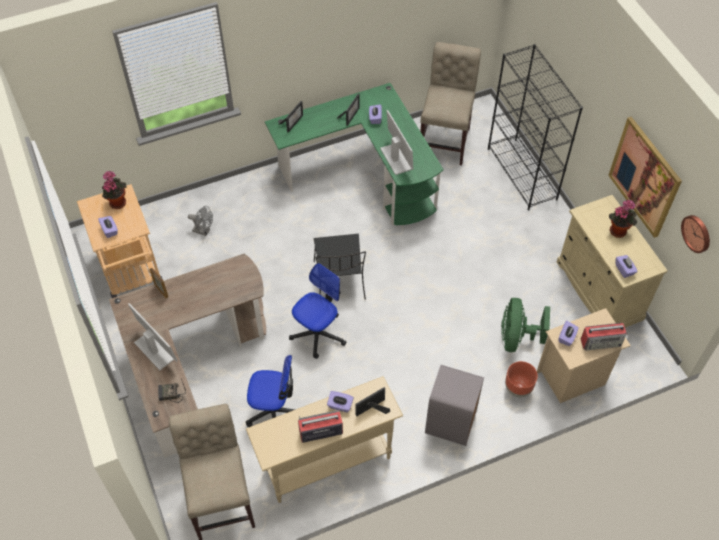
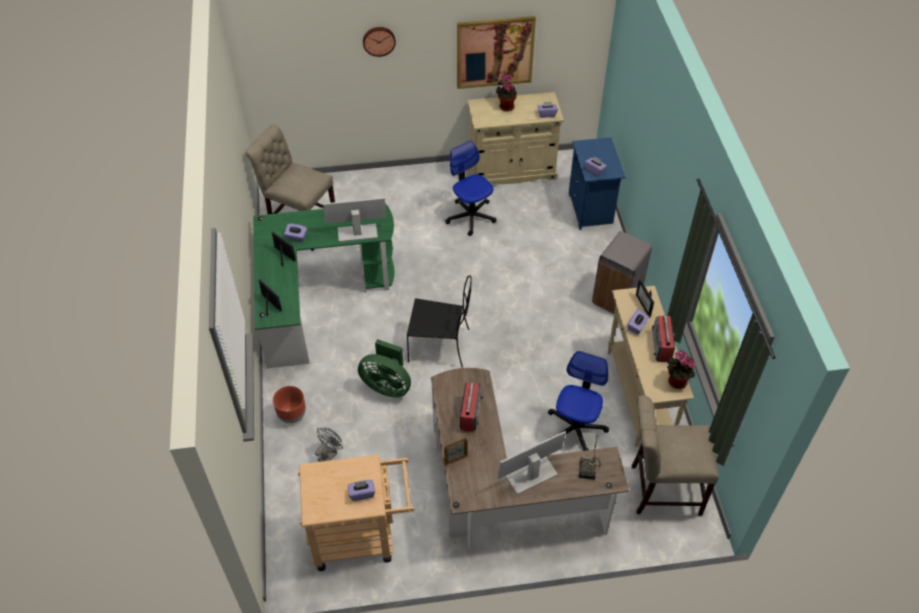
camera: 75 degrees left, 5 degrees down
potted plant [102,171,126,209] -> potted plant moved to [667,350,695,389]
office chair [289,263,347,359] -> office chair moved to [445,141,496,236]
black bookcase [488,44,583,211] -> none
green fan [501,298,550,352] -> green fan moved to [358,339,411,397]
brown planter [505,361,538,397] -> brown planter moved to [273,386,306,423]
beige nightstand [537,308,631,403] -> blue nightstand [569,137,626,230]
radio [581,323,627,351] -> radio moved to [460,381,483,432]
wall clock [681,215,710,253] -> wall clock moved to [363,27,396,57]

